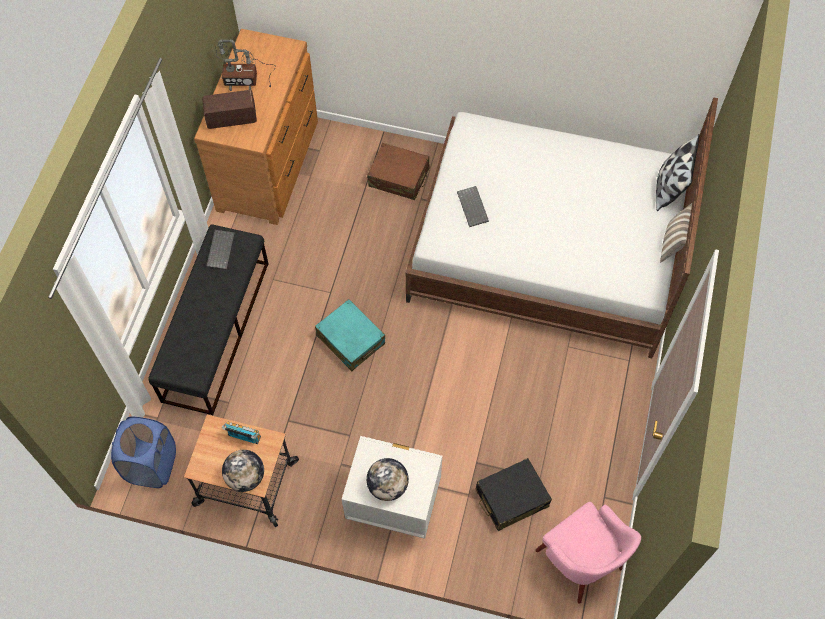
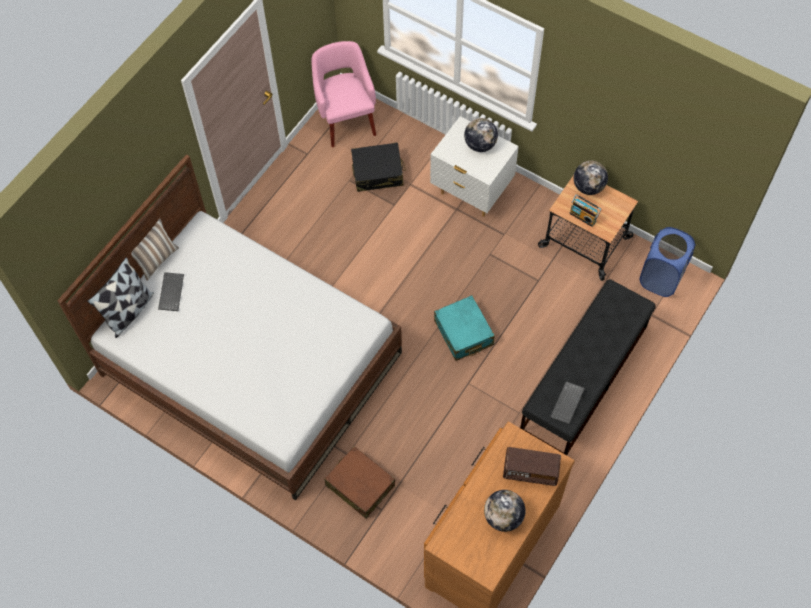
camera: 160 degrees left, 0 degrees up
table lamp [215,39,276,91] -> globe [484,490,525,532]
keyboard [457,186,489,227] -> keyboard moved to [158,272,184,311]

